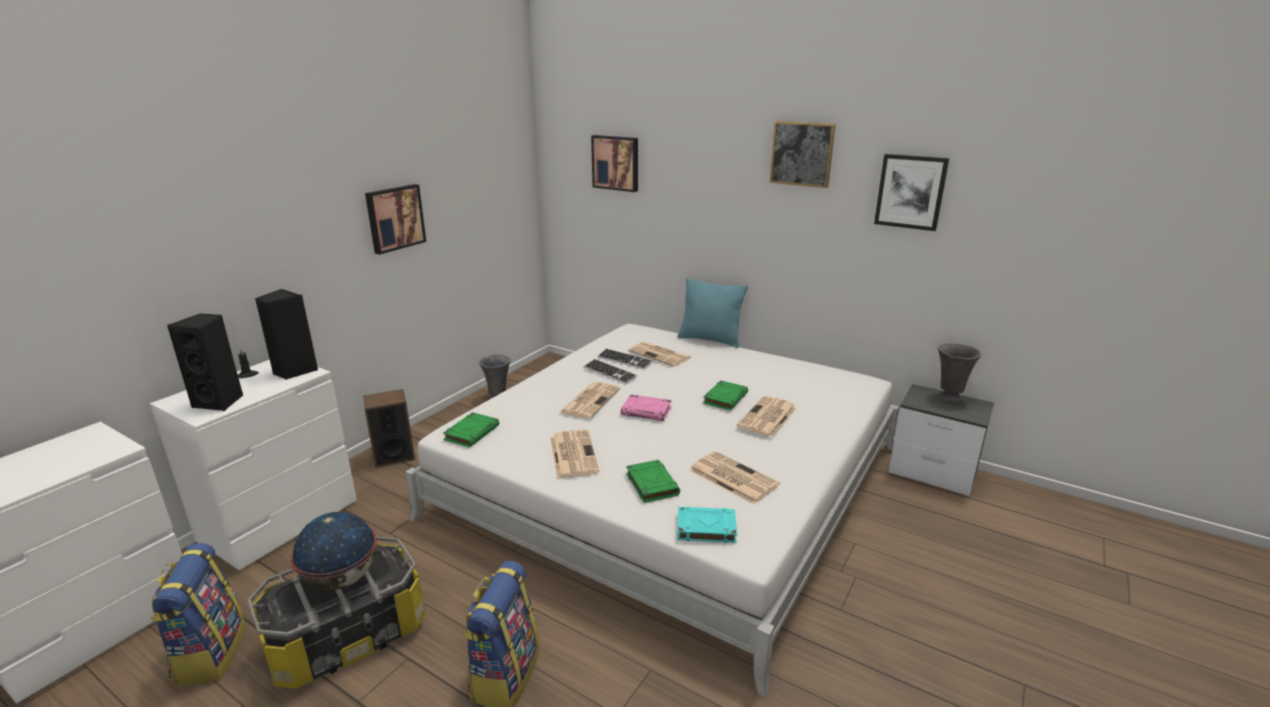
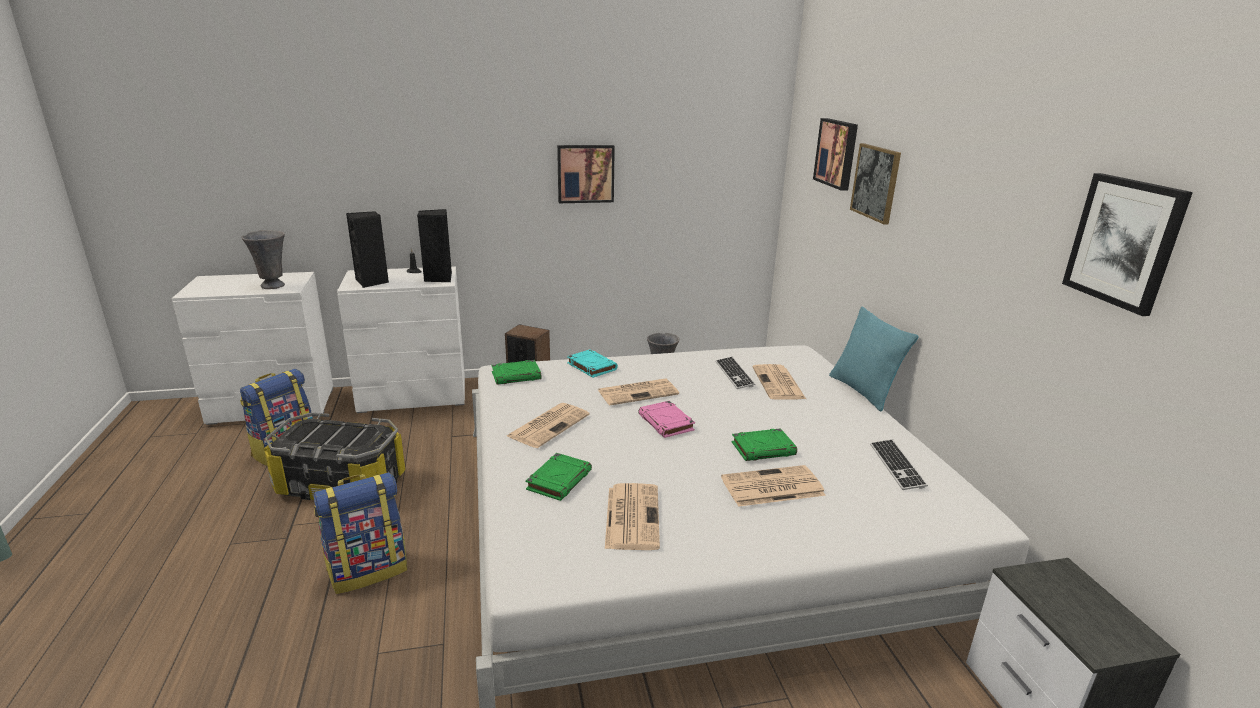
camera: 45 degrees right, 0 degrees up
globe [291,512,377,590] -> none
keyboard [584,359,637,384] -> keyboard moved to [870,439,928,490]
turquoise book [677,506,737,543] -> turquoise book moved to [567,349,618,378]
picture [770,121,835,188] -> picture moved to [850,143,901,225]
grey vase [938,343,981,403] -> grey vase moved to [242,230,285,289]

